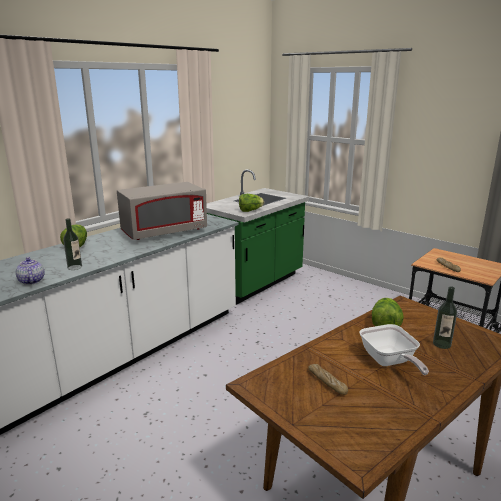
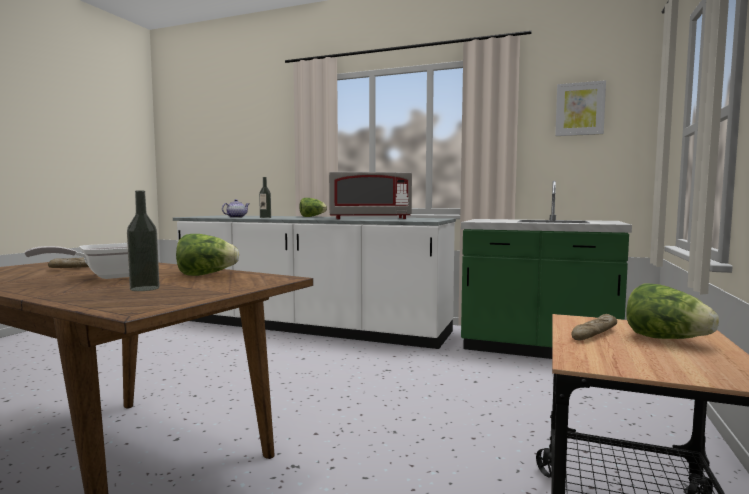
camera: 70 degrees right, 15 degrees down
grey microwave [117,182,207,240] -> grey microwave turned 45 degrees counterclockwise [329,172,412,219]
lettuce [239,194,264,212] -> lettuce moved to [626,283,719,339]
none -> picture [555,80,606,136]

